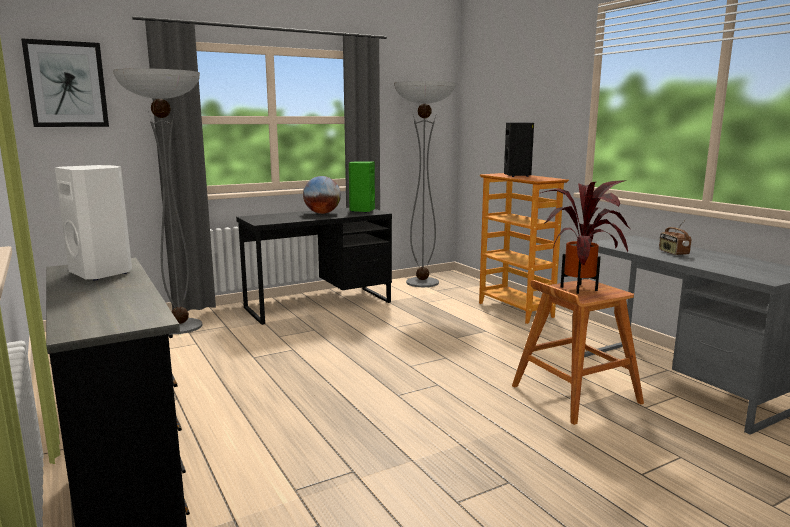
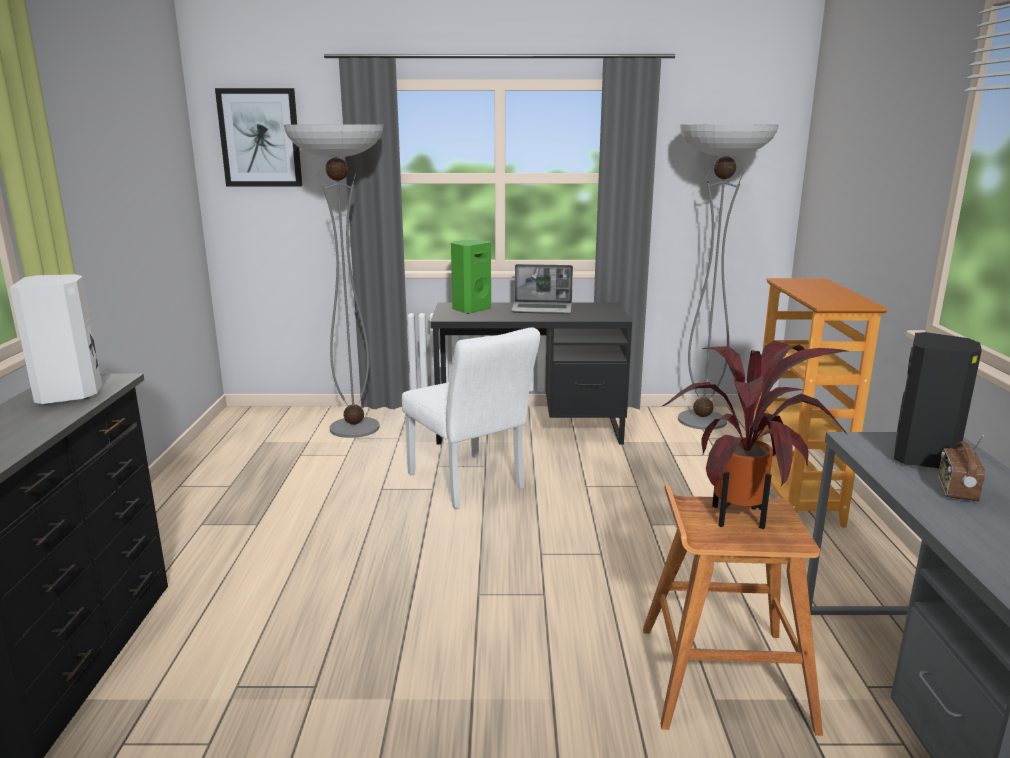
camera: 30 degrees right, 5 degrees up
globe [303,176,341,214] -> laptop [511,264,573,314]
green speaker [349,161,375,213] -> green speaker moved to [451,240,491,314]
black speaker [504,123,534,177] -> black speaker moved to [894,332,982,468]
none -> white chair [402,327,540,509]

